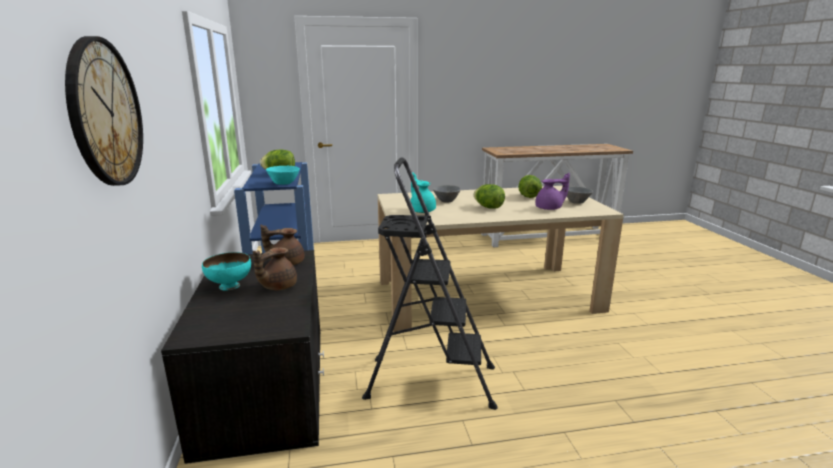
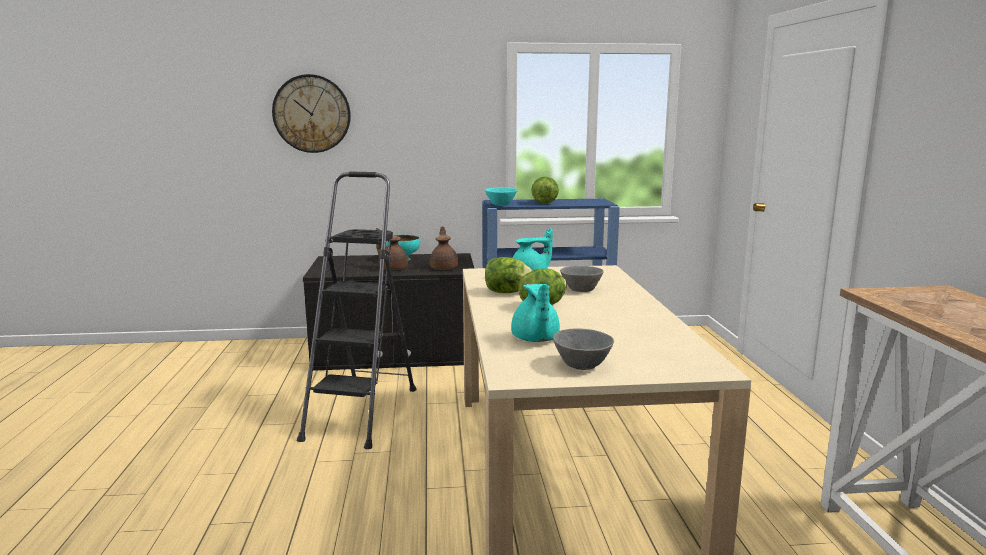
camera: 95 degrees right, 5 degrees down
lettuce [518,175,542,198] -> lettuce moved to [485,257,533,293]
purple teapot [535,173,570,210] -> turquoise teapot [511,284,560,342]

